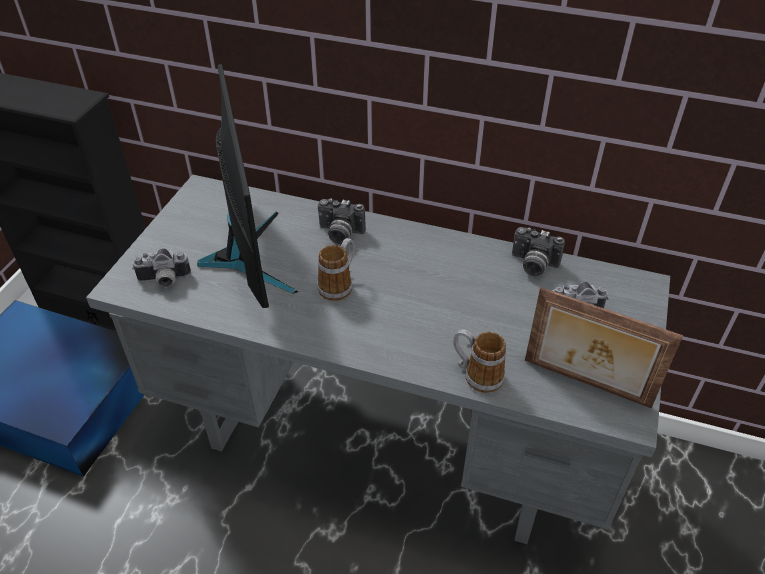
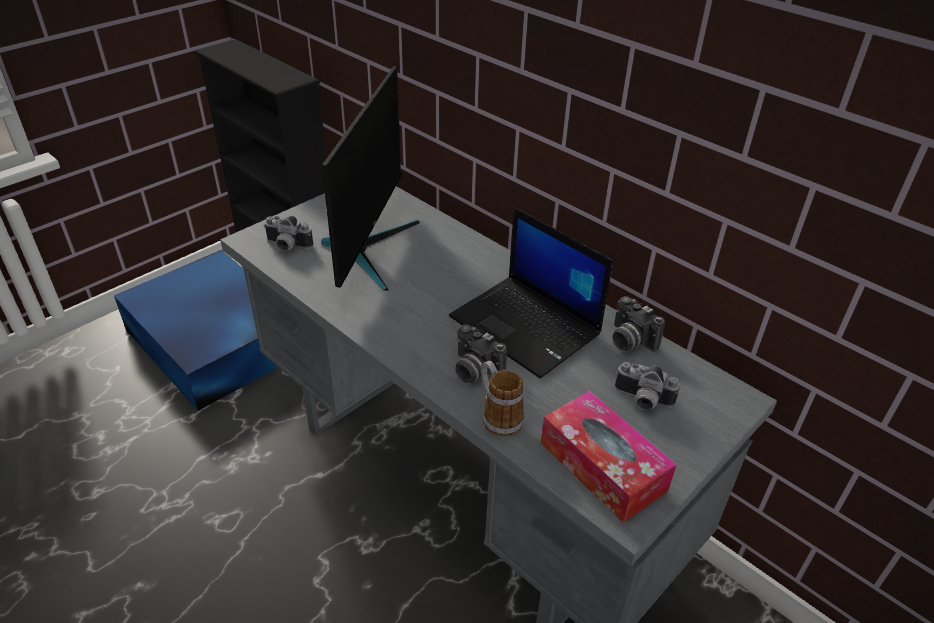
camera: 25 degrees right, 5 degrees down
mug [317,238,355,301] -> none
camera [318,199,366,244] -> camera moved to [455,325,507,383]
picture frame [525,287,683,408] -> tissue box [541,391,677,523]
none -> laptop [449,207,613,378]

